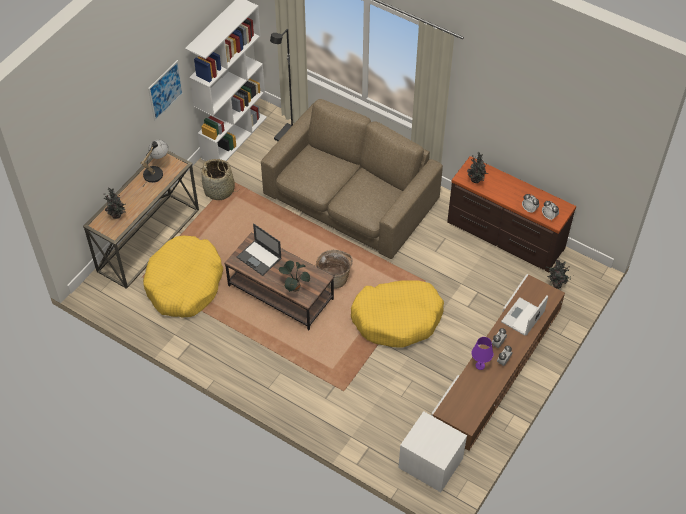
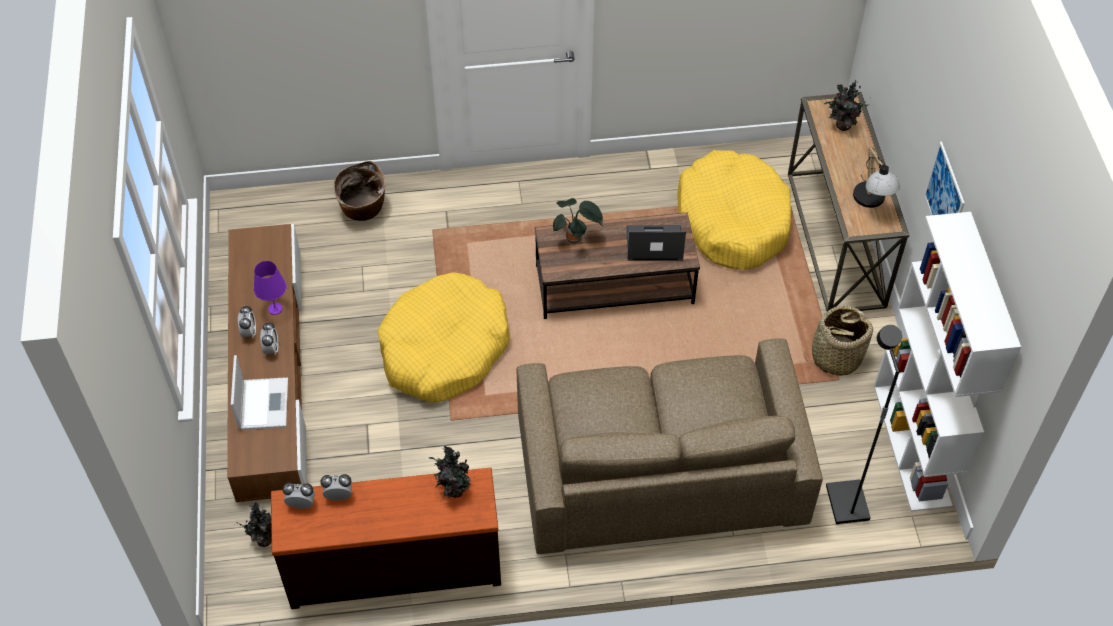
camera: 140 degrees right, 0 degrees up
basket [316,250,353,289] -> basket moved to [334,161,386,221]
white nightstand [398,411,467,492] -> none

